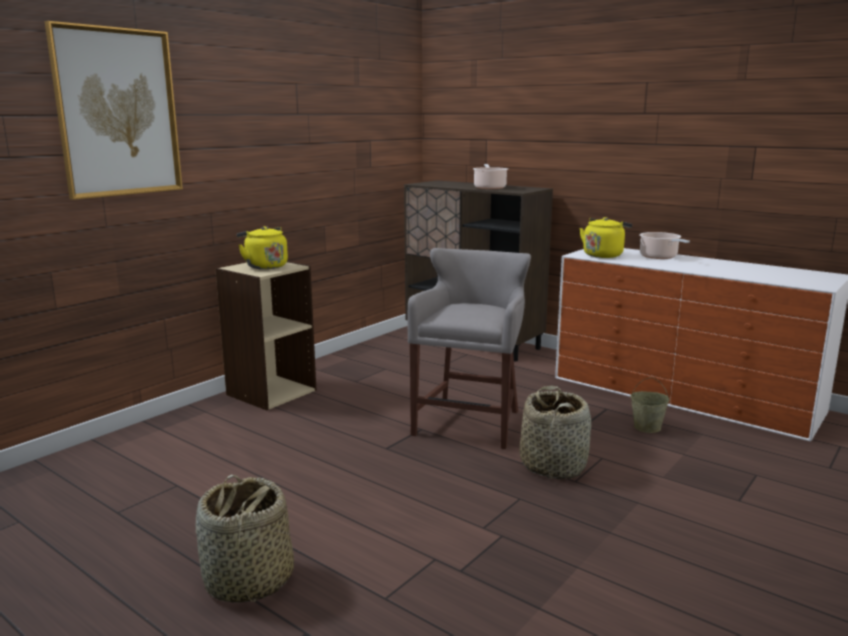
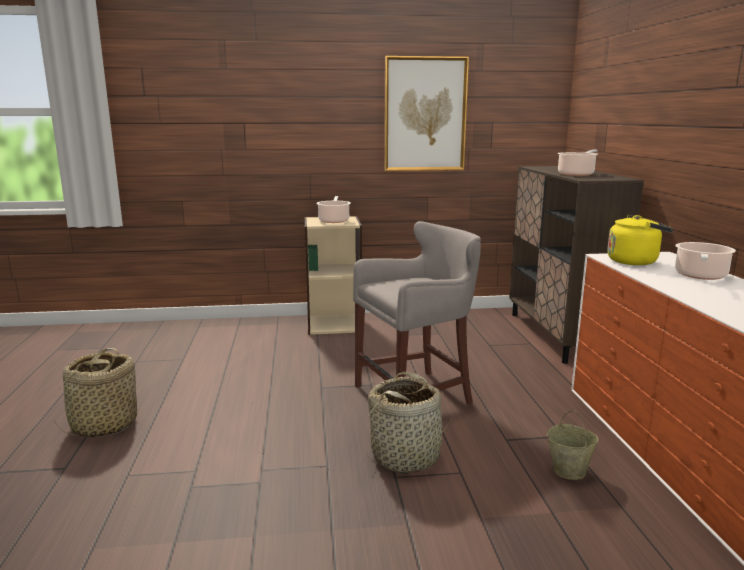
camera: 45 degrees right, 0 degrees up
picture [44,21,183,200] -> picture moved to [384,56,469,171]
yellow kettle [237,226,288,269] -> cooking pot [316,196,351,223]

